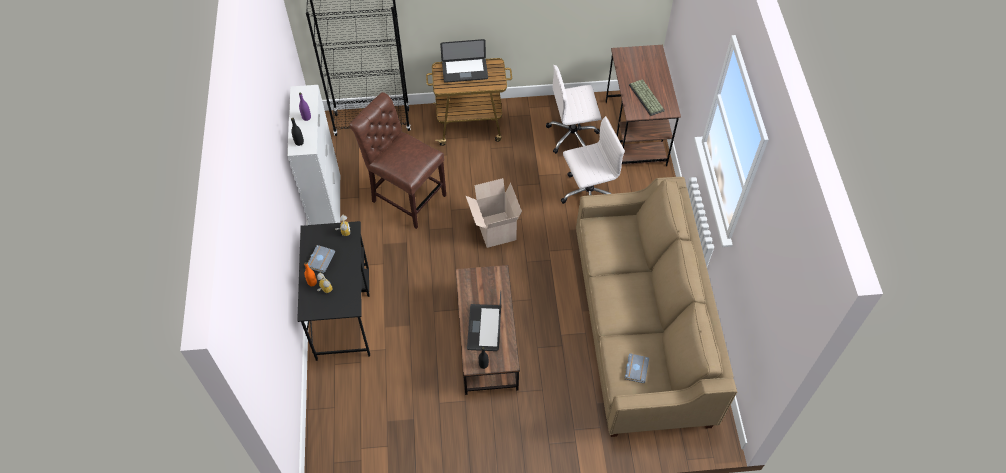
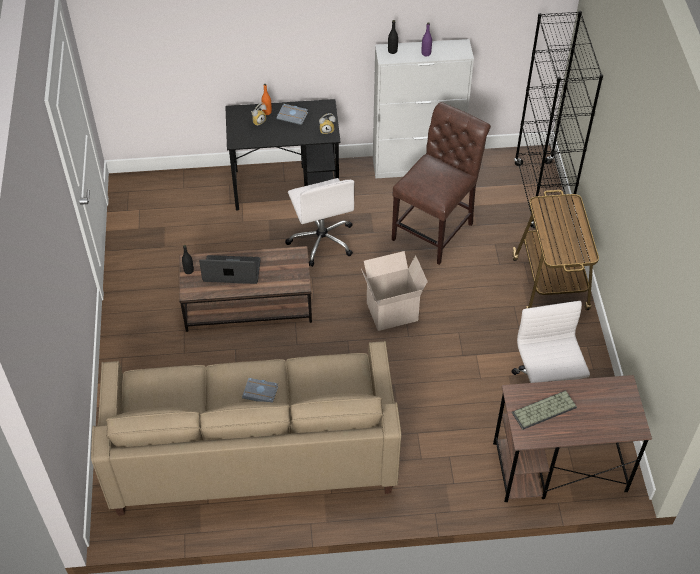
camera: 90 degrees right, 5 degrees down
laptop [440,39,488,83] -> none
white office chair [561,116,625,204] -> white office chair moved to [285,178,355,267]
grey book [624,353,649,383] -> grey book moved to [242,378,278,403]

